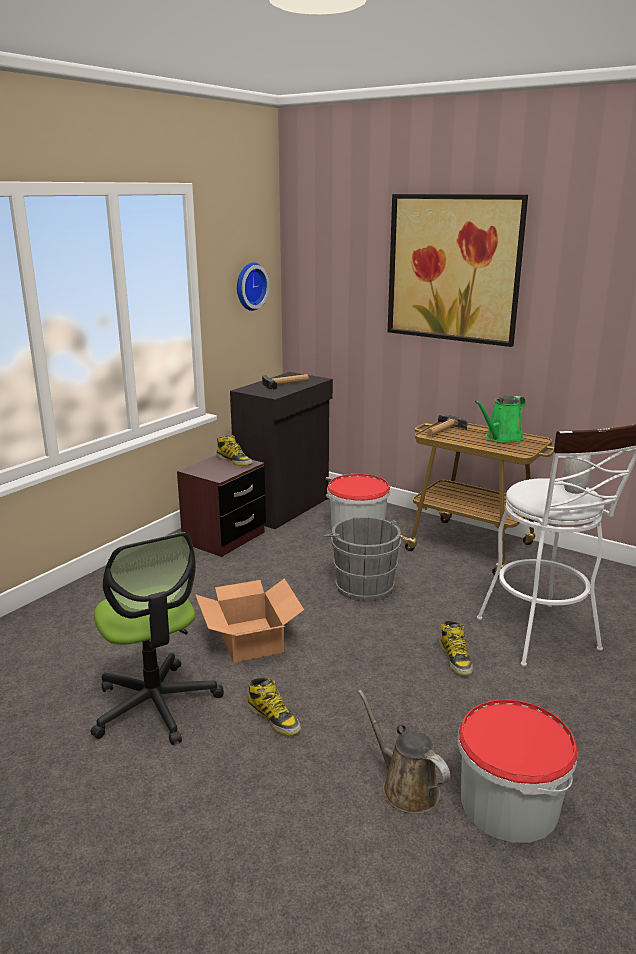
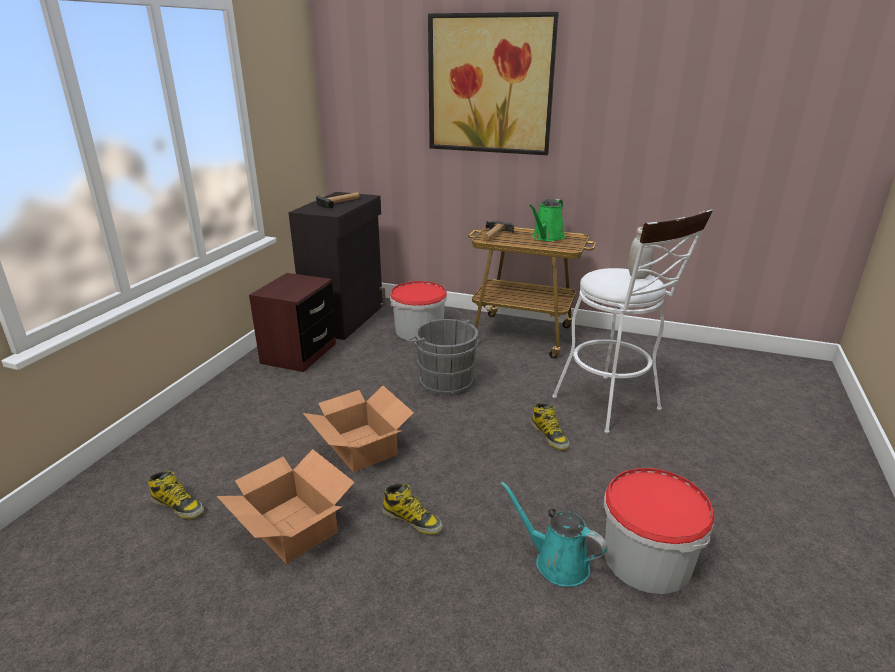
camera: 15 degrees left, 5 degrees up
office chair [91,532,224,745] -> cardboard box [217,449,354,564]
boot [216,435,253,466] -> boot moved to [148,471,204,519]
wall clock [237,262,270,311] -> none
brown watering can [358,689,450,814] -> turquoise watering can [501,482,607,587]

